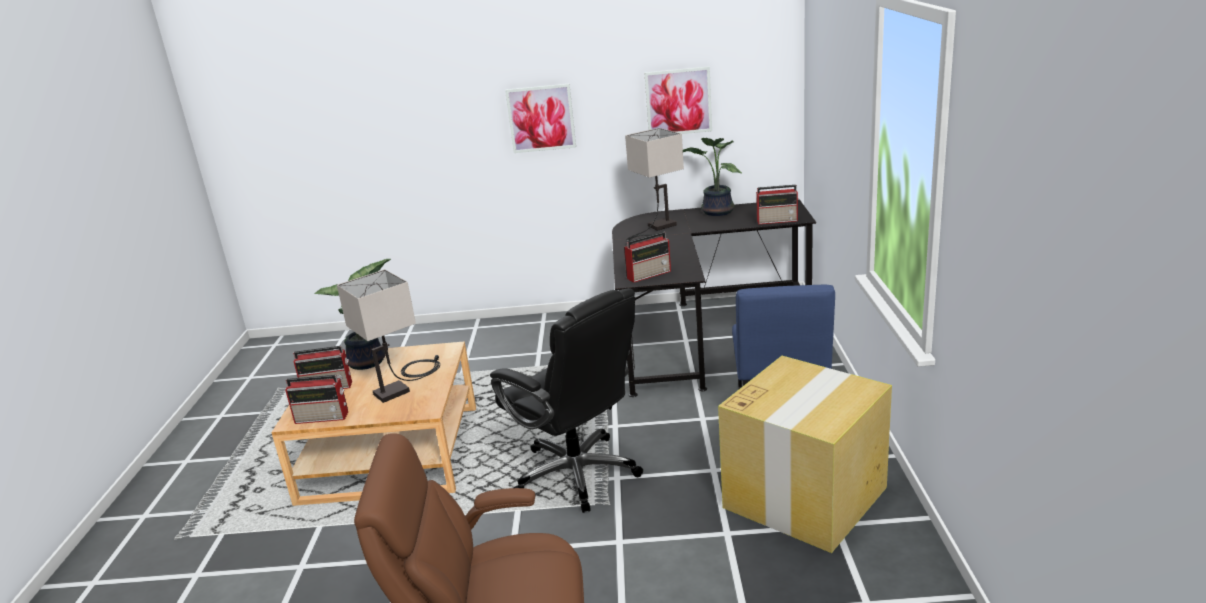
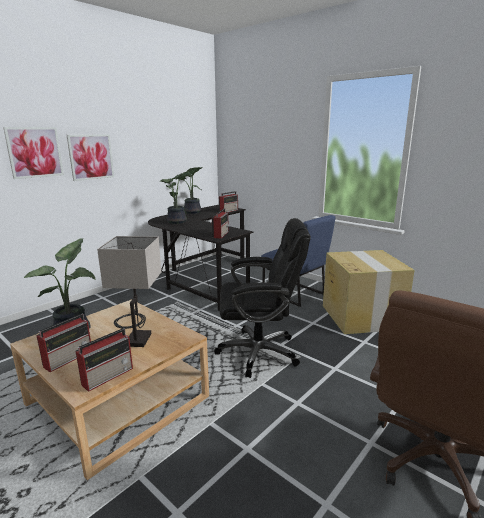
camera: 50 degrees left, 5 degrees down
table lamp [625,128,684,244] -> potted plant [160,170,198,224]
picture [644,66,712,134] -> picture moved to [3,127,64,179]

